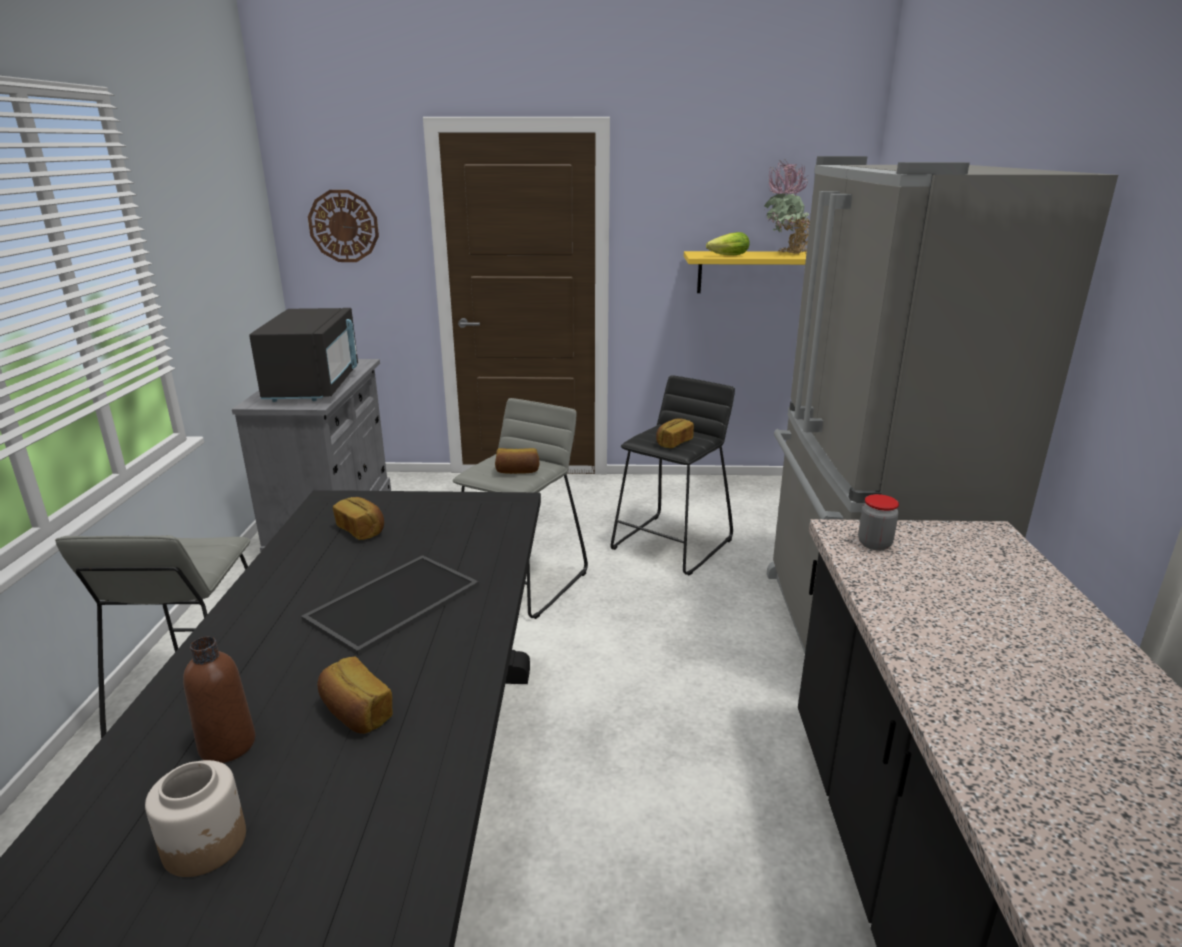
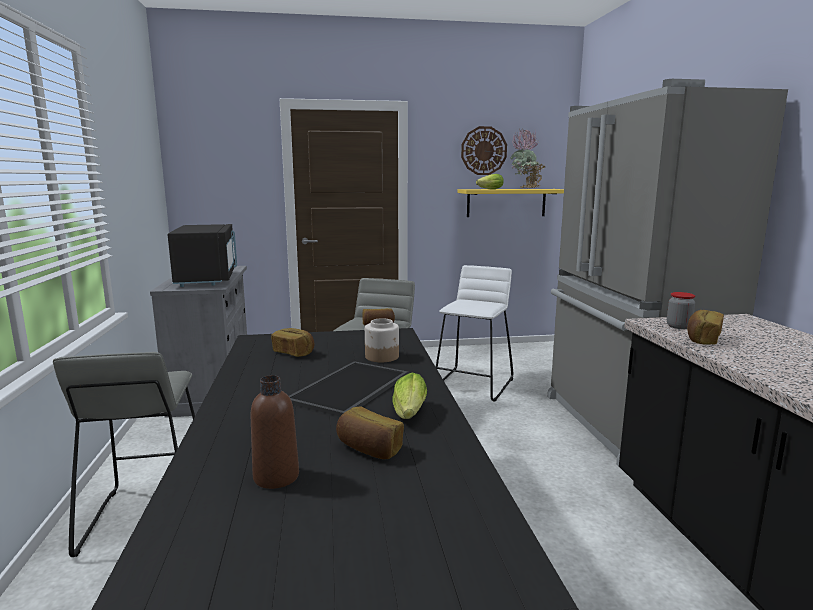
camera: 10 degrees left, 10 degrees down
jar [145,760,246,877] -> jar moved to [365,318,399,362]
wall clock [308,190,379,262] -> wall clock moved to [461,126,507,175]
black stool [611,375,735,575] -> white stool [436,265,513,402]
bread [656,418,694,448] -> bread moved to [687,310,724,345]
none -> lettuce [393,373,427,419]

